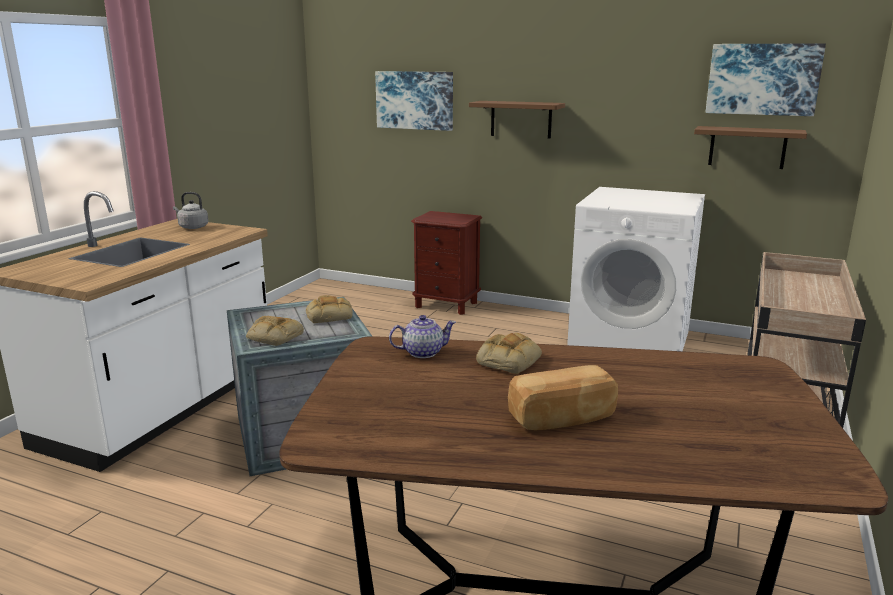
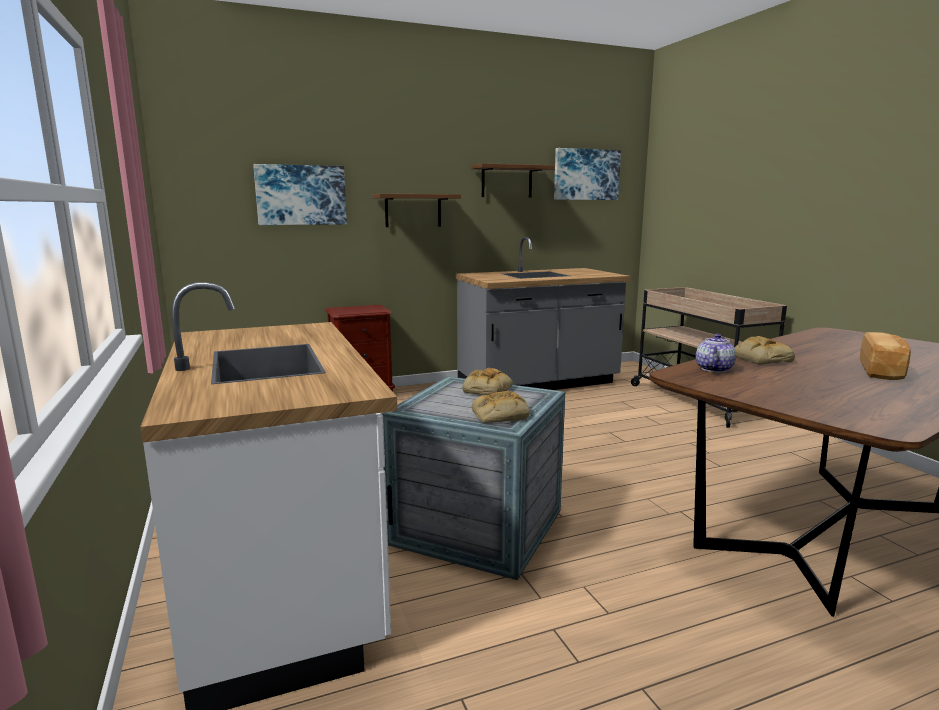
camera: 45 degrees left, 5 degrees down
grey kettle [173,192,208,229] -> none
white washing machine [567,187,705,351] -> grey counter [456,237,631,390]
brown shelf [694,126,807,169] -> brown shelf moved to [471,163,555,197]

